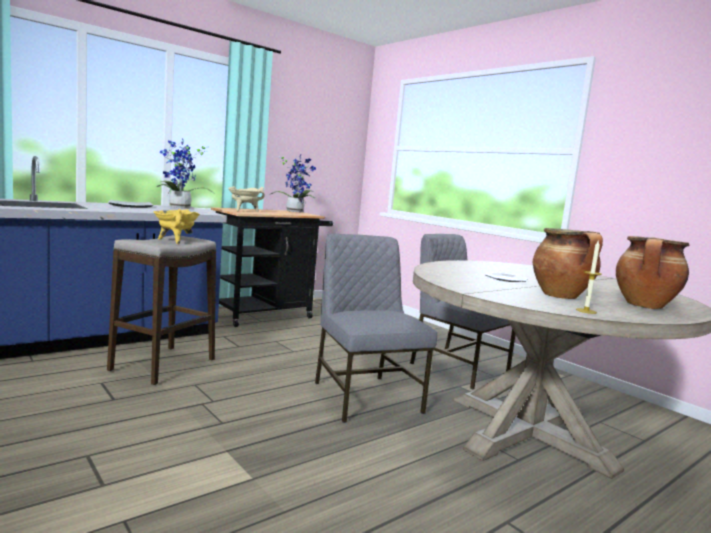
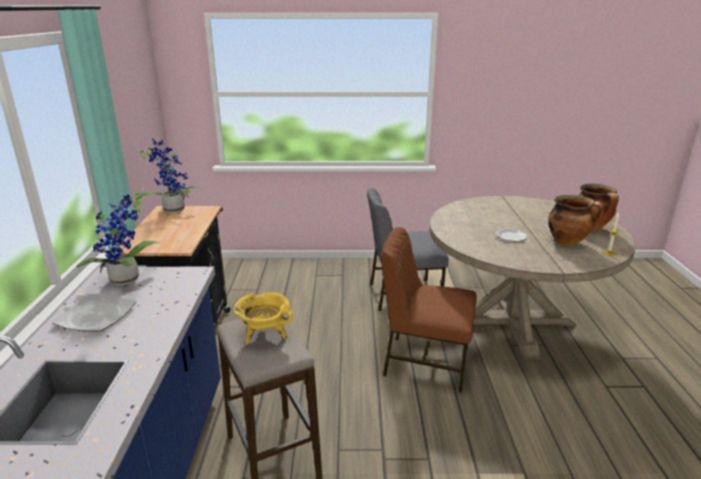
camera: 50 degrees left, 15 degrees up
beige cooking pot [228,186,265,212] -> none
grey chair [315,233,437,423] -> brown chair [381,227,477,393]

